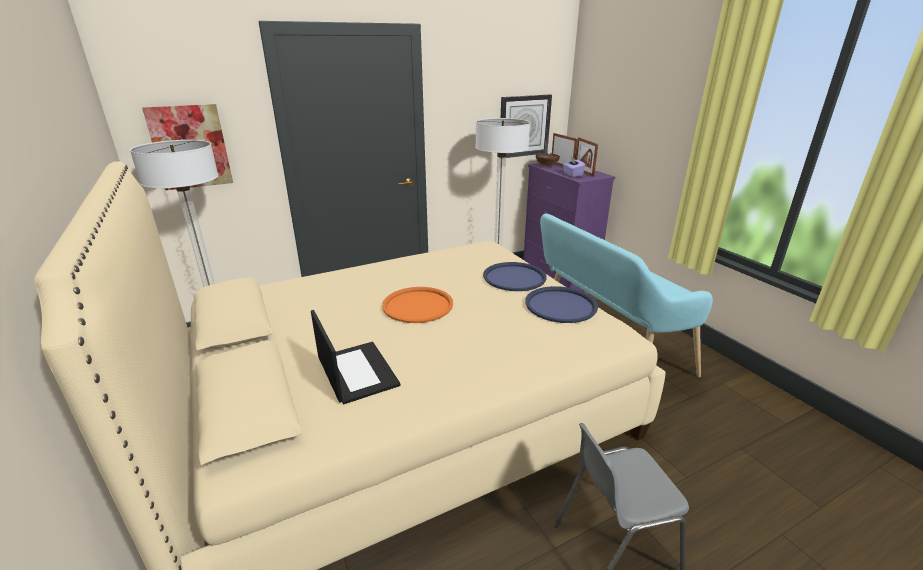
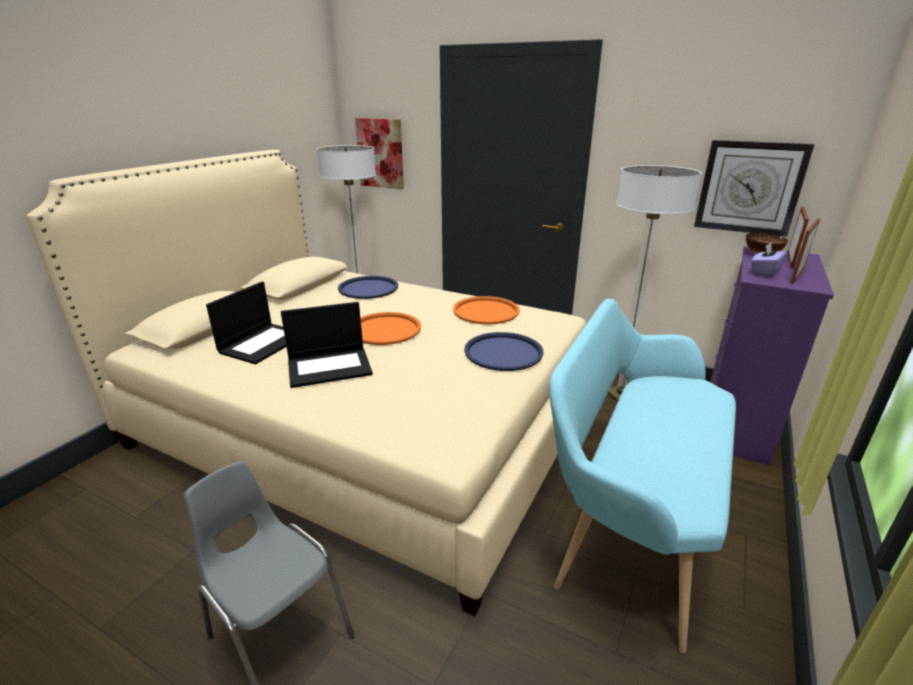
camera: 55 degrees right, 0 degrees up
blue tray [525,286,598,323] -> blue tray moved to [338,276,398,299]
none -> laptop [281,302,373,388]
none -> orange tray [453,296,520,325]

